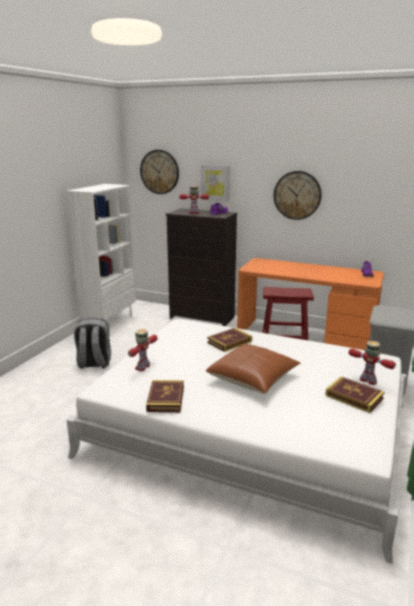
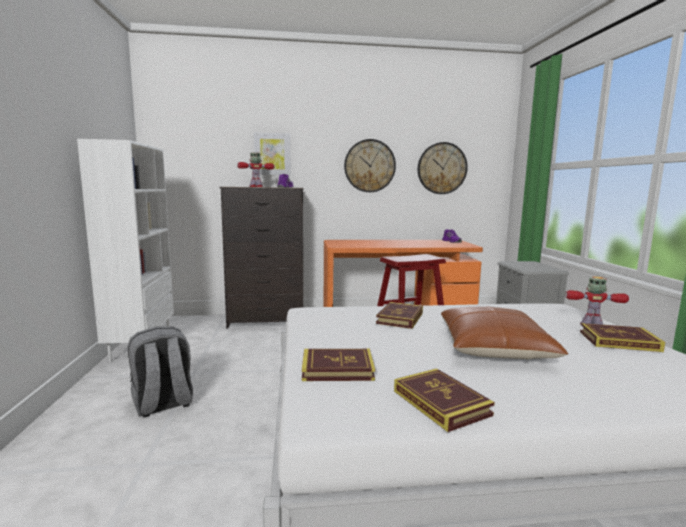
camera: 30 degrees left, 10 degrees down
toy robot [128,329,157,371] -> book [302,349,375,381]
wall clock [140,150,179,194] -> wall clock moved to [418,142,468,194]

